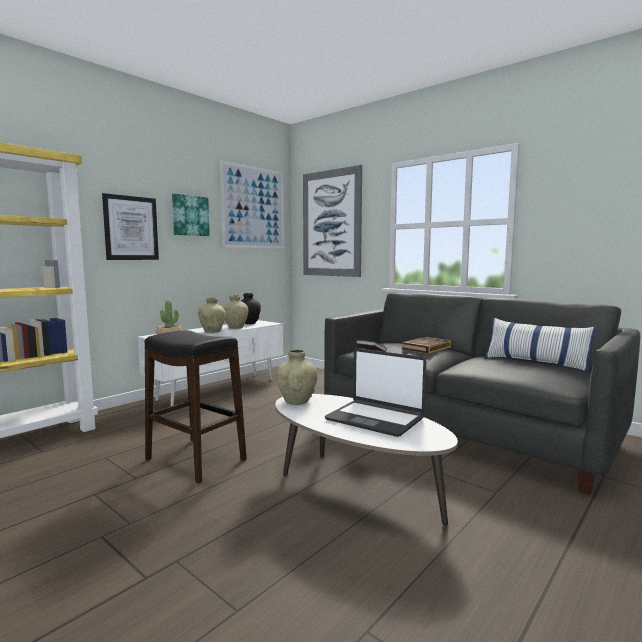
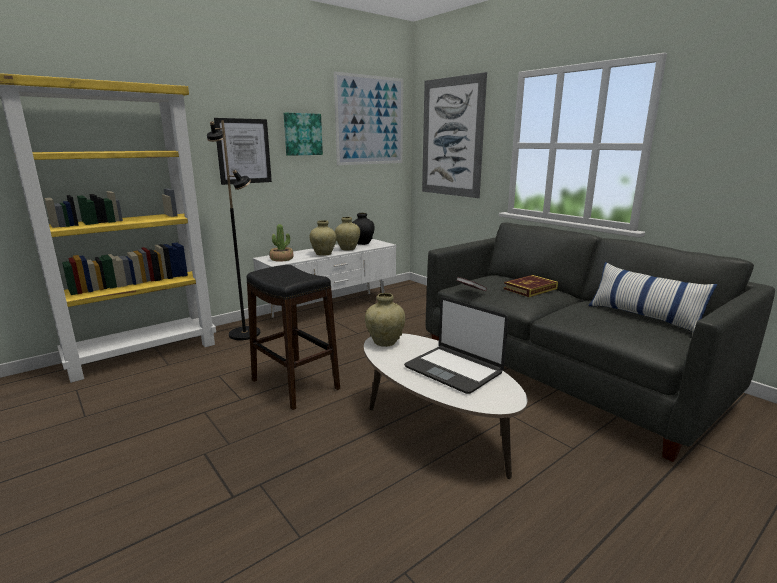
camera: 10 degrees right, 10 degrees up
none -> black floor lamp [207,120,260,340]

